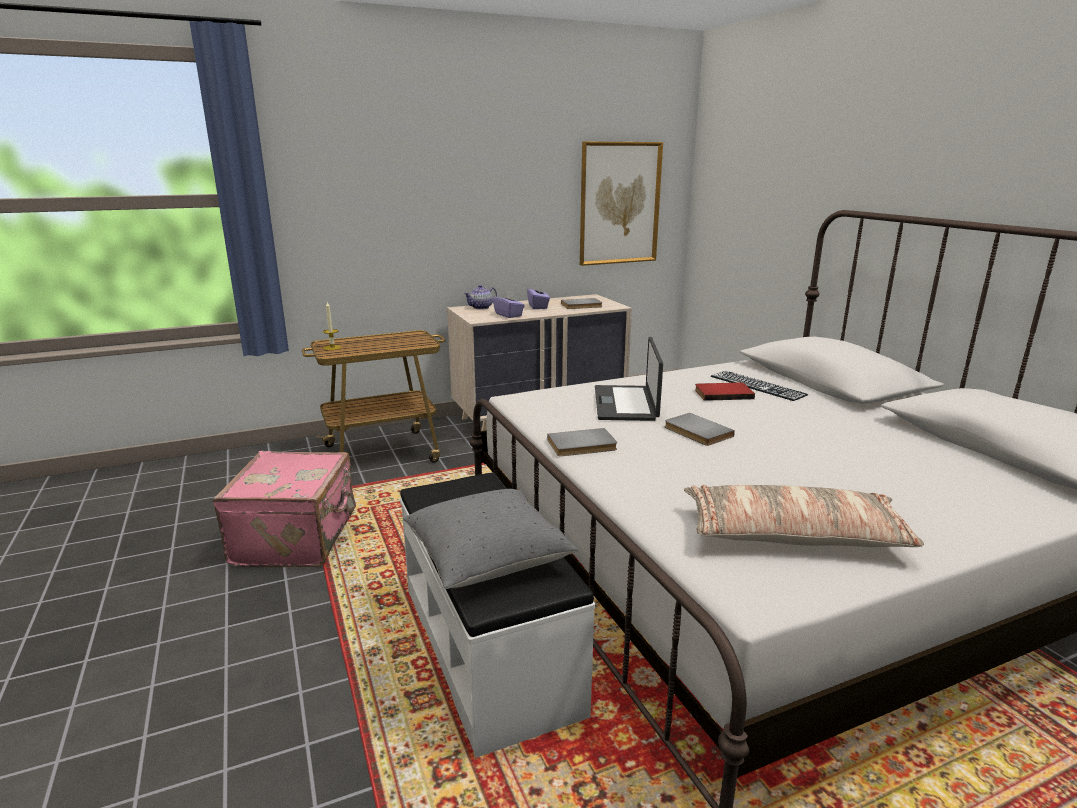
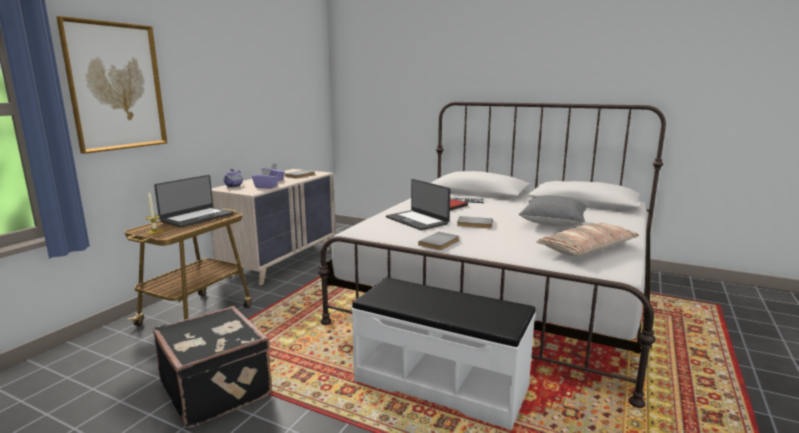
camera: 40 degrees left, 5 degrees down
pink suitcase [212,451,356,567] -> black suitcase [153,306,272,428]
grey pillow [403,489,579,589] -> grey pillow moved to [518,195,588,226]
picture [580,142,663,266] -> picture moved to [56,16,167,154]
none -> laptop [154,175,234,227]

